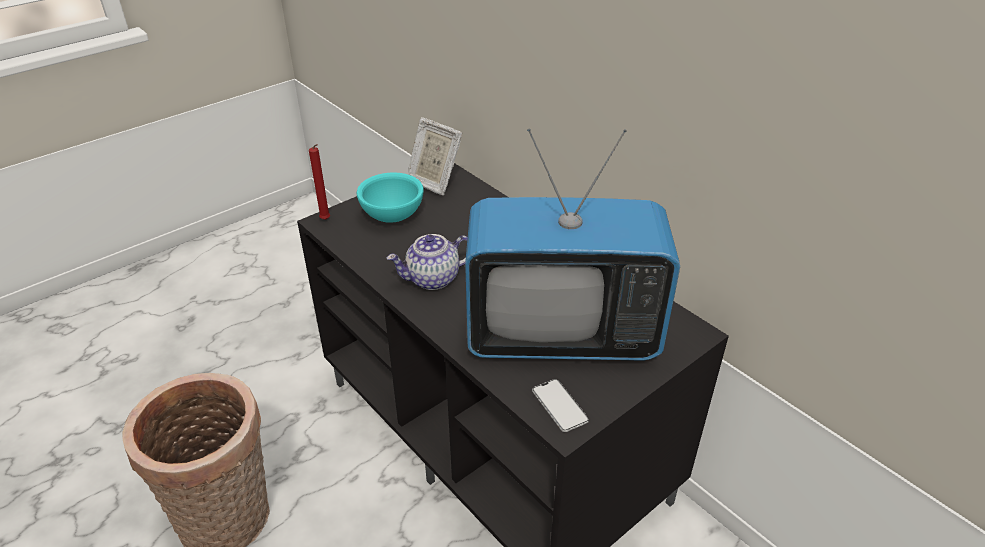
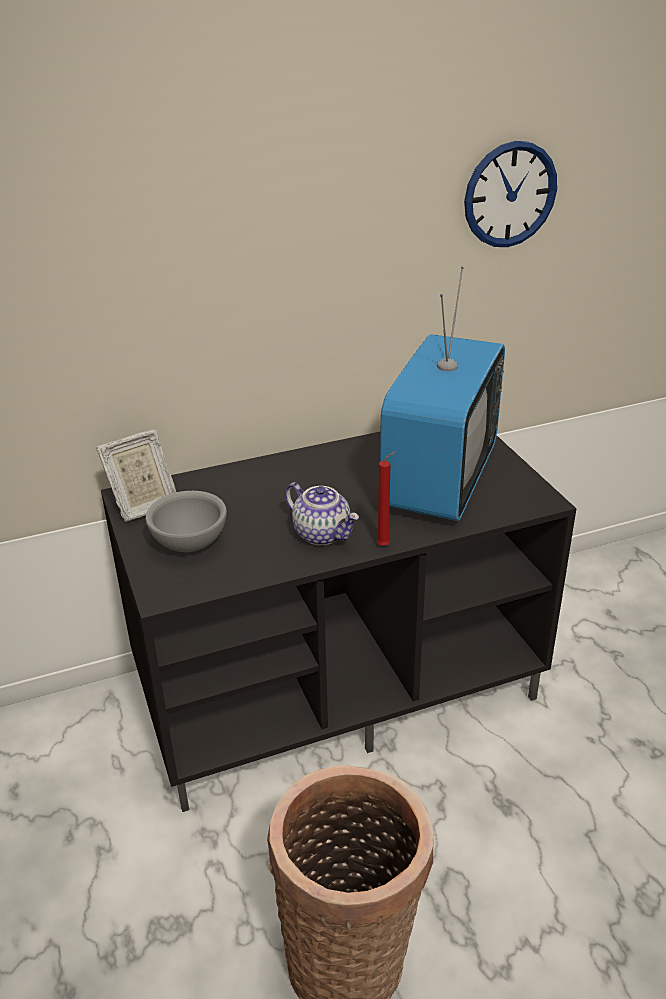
camera: 70 degrees left, 5 degrees down
red candle [309,144,330,220] -> red candle moved to [377,451,396,546]
turquoise bowl [357,173,424,223] -> grey bowl [145,491,227,552]
teapot [386,234,468,290] -> teapot turned 45 degrees counterclockwise [285,482,359,545]
phone [532,379,589,432] -> none
none -> wall clock [464,141,557,247]

